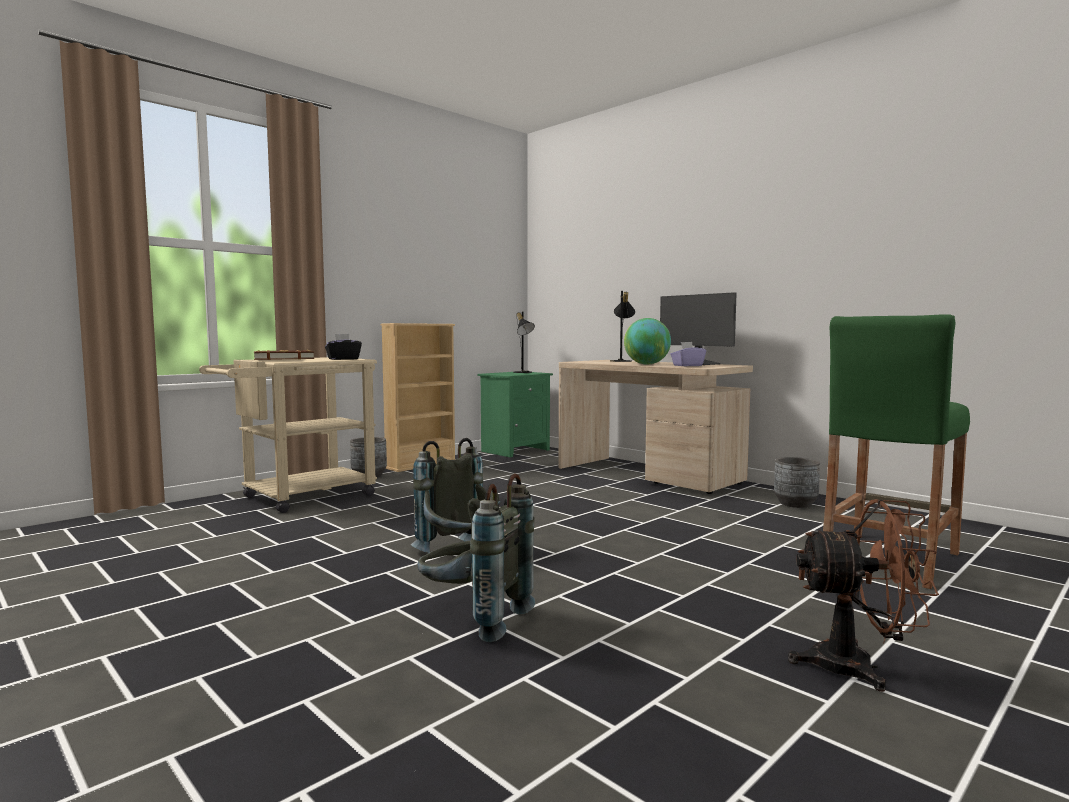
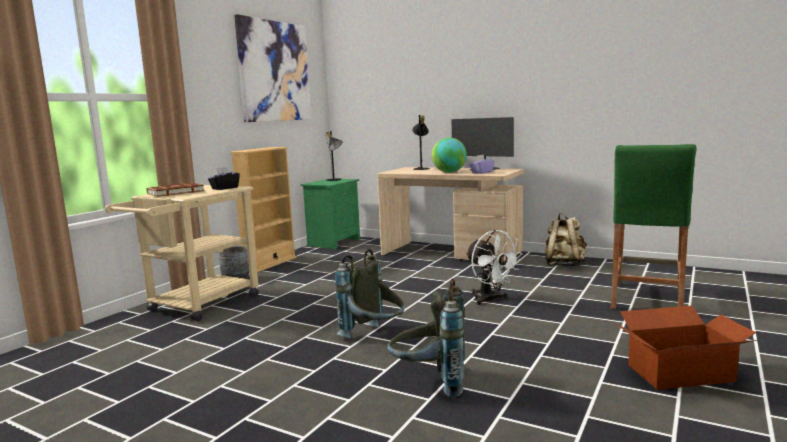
camera: 15 degrees left, 5 degrees up
grey planter [774,457,820,508] -> beige backpack [544,213,587,267]
brown fan [788,499,939,692] -> cardboard box [615,306,757,390]
none -> picture [234,14,311,122]
none -> white fan [466,230,523,305]

